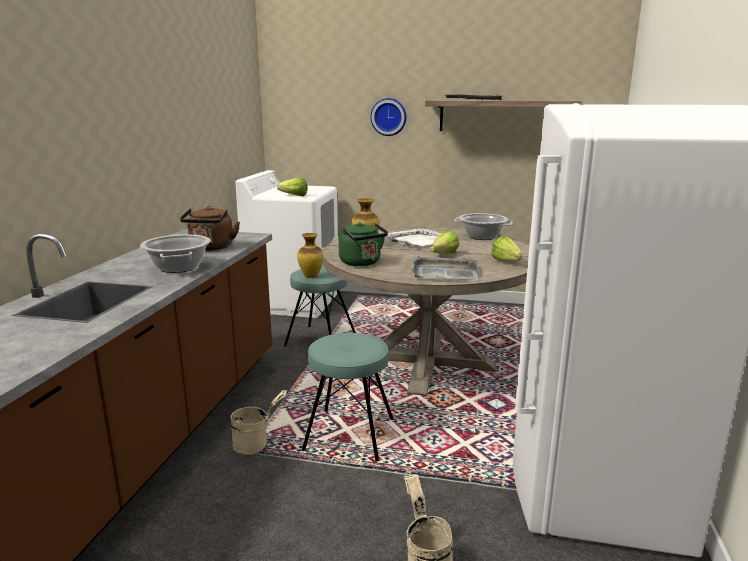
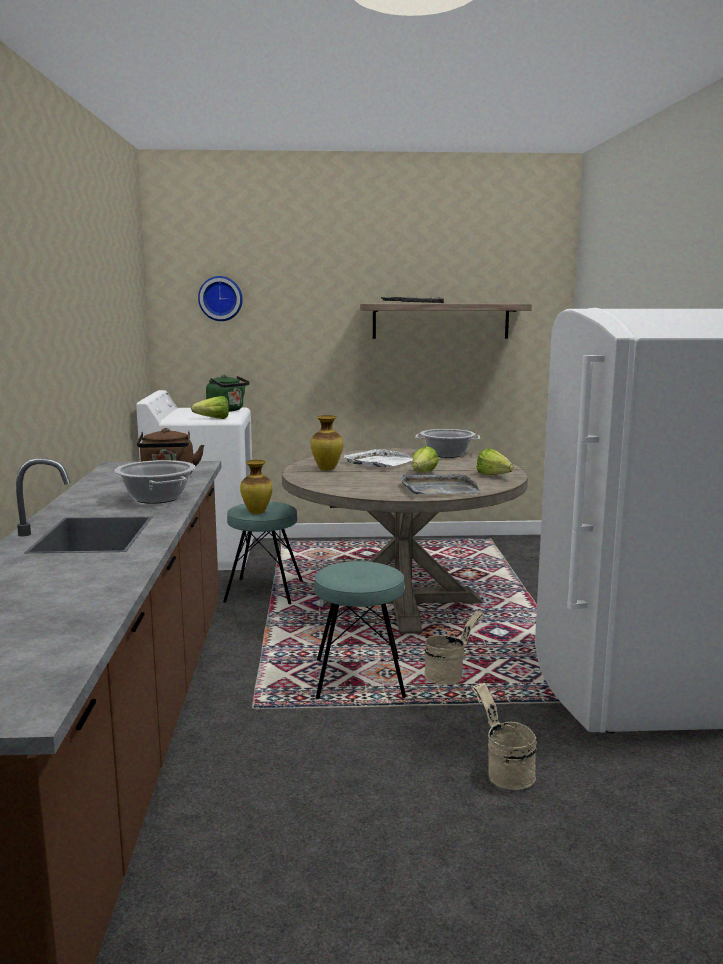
camera: 15 degrees left, 5 degrees down
beige bucket [231,390,288,455] -> beige bucket moved to [425,610,485,685]
green kettle [339,222,388,266] -> green kettle moved to [206,375,250,412]
wall clock [371,98,407,136] -> wall clock moved to [198,276,243,321]

